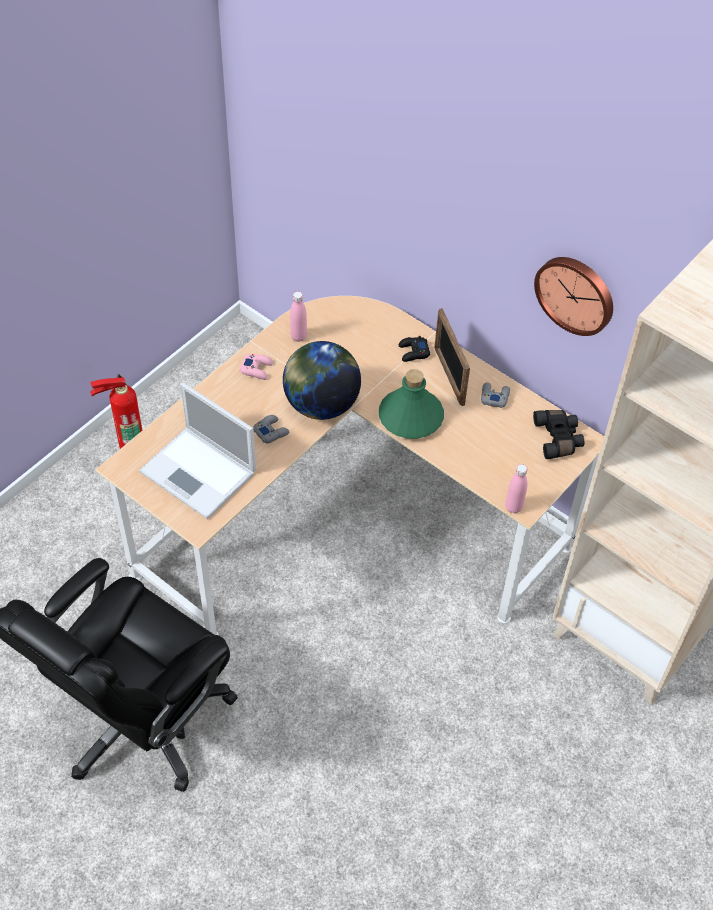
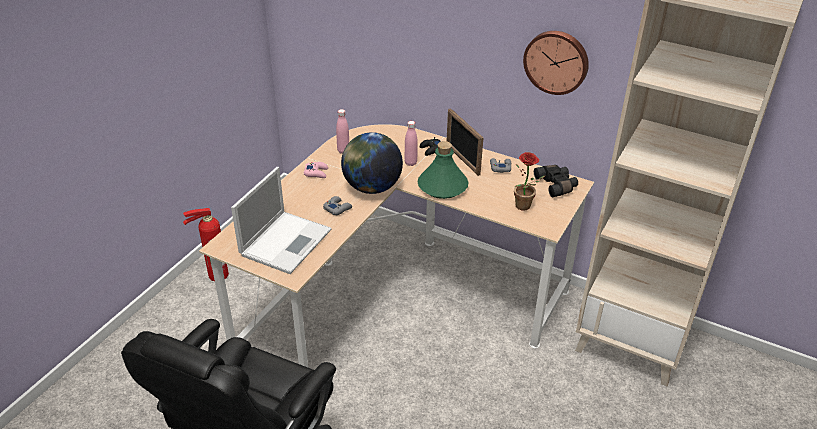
camera: 10 degrees left, 15 degrees down
laptop [139,382,256,519] -> laptop turned 90 degrees counterclockwise [231,167,332,274]
pink bottle [505,464,527,514] -> pink bottle moved to [405,121,418,166]
none -> potted plant [514,152,545,211]

